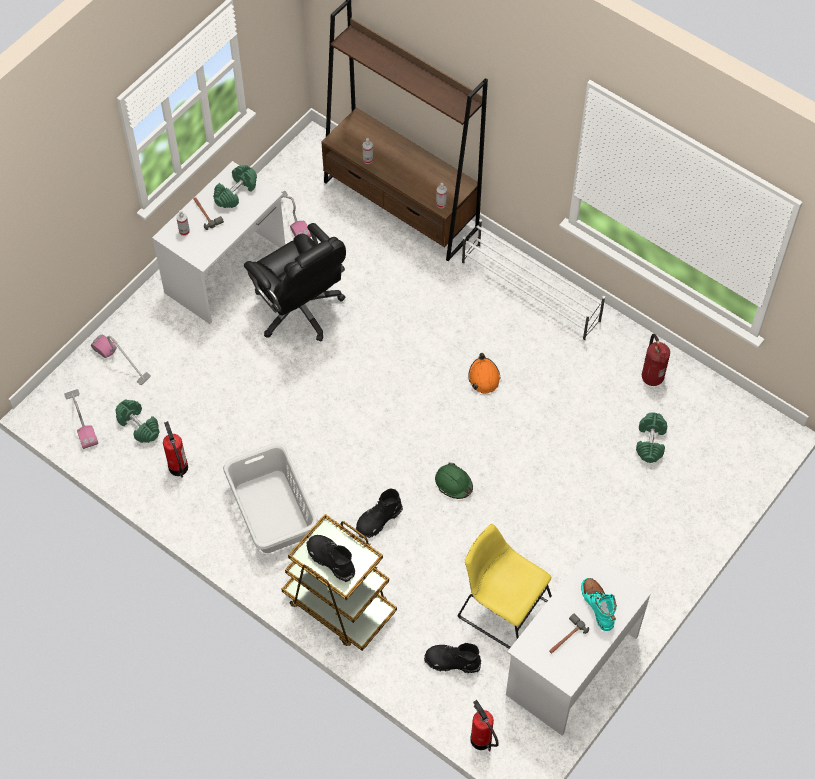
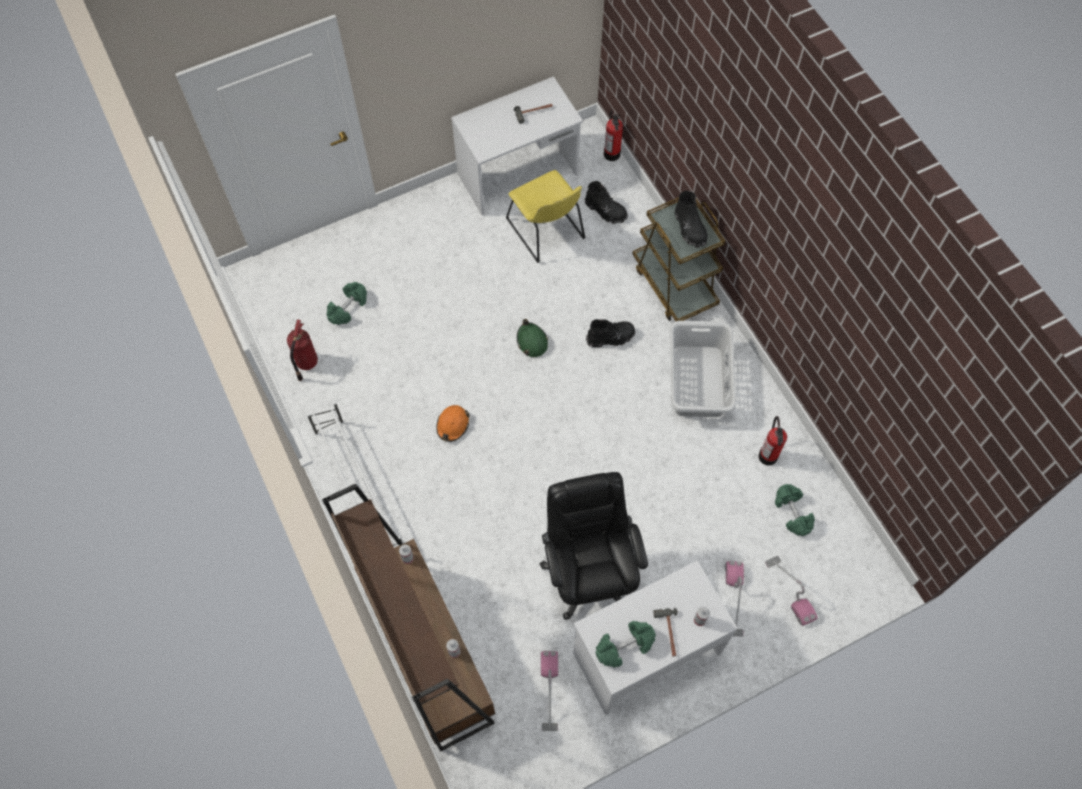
camera: 155 degrees left, 5 degrees up
vacuum cleaner [64,389,98,449] -> vacuum cleaner moved to [725,561,744,637]
turquoise boot [581,578,617,631] -> none

